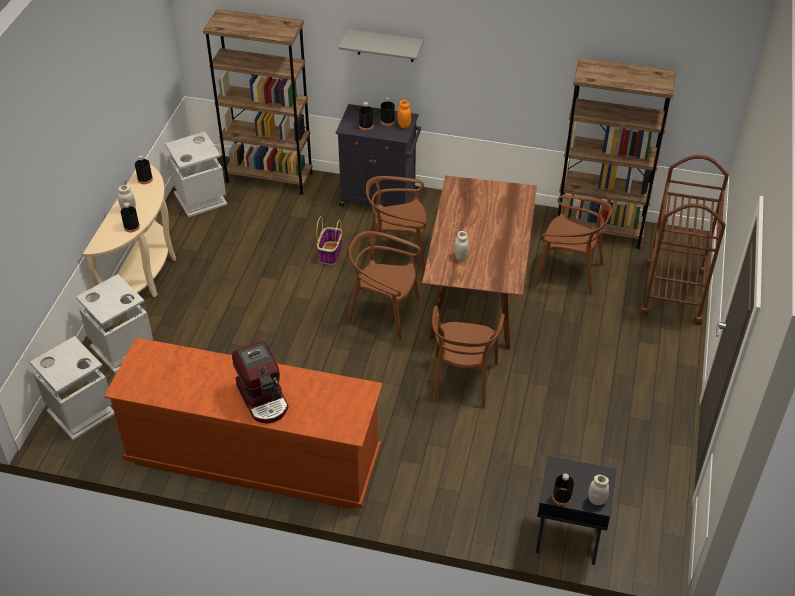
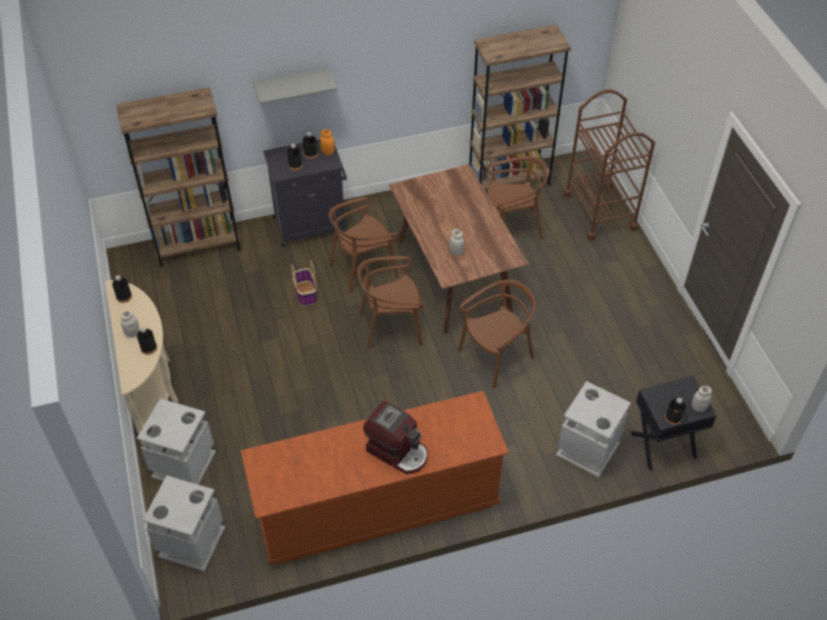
camera: 30 degrees left, 5 degrees up
grey trash can [165,132,227,217] -> grey trash can moved to [556,381,631,478]
brown chair [432,306,505,409] -> brown chair turned 105 degrees counterclockwise [458,280,535,388]

